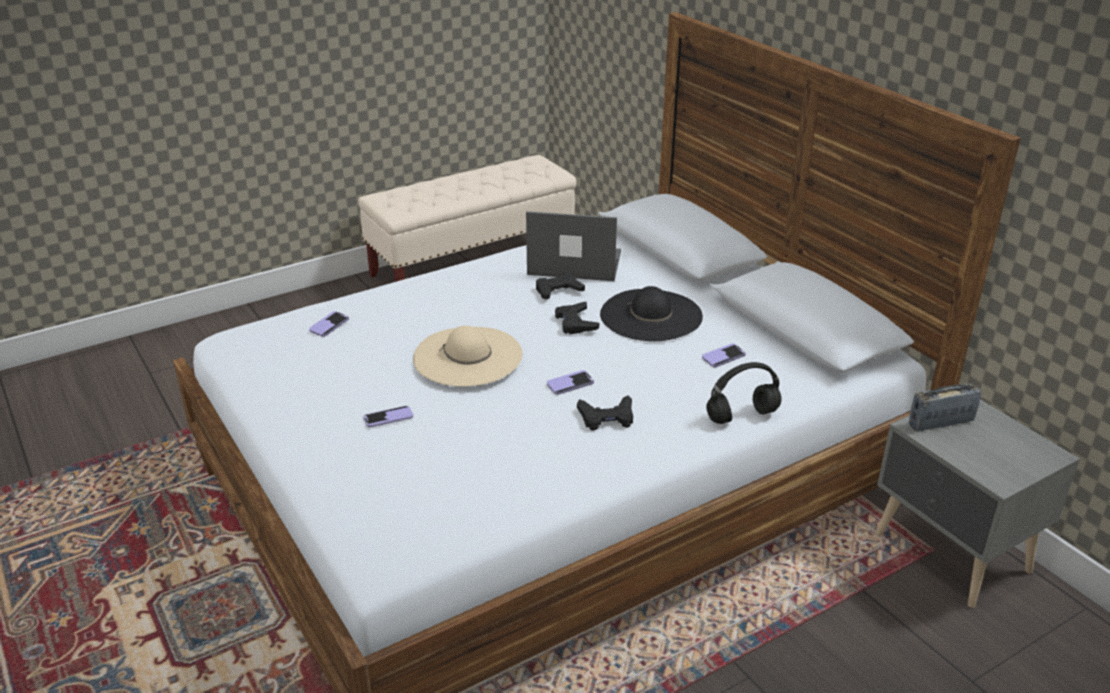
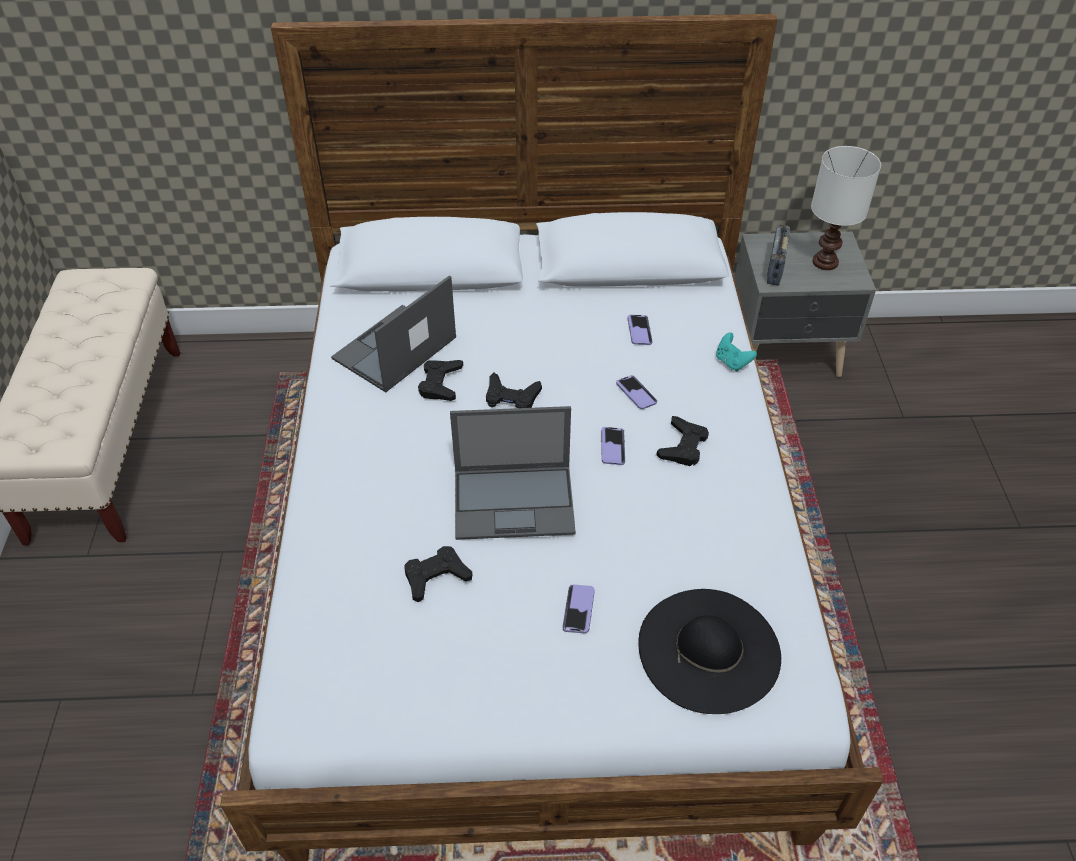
camera: 60 degrees left, 15 degrees up
phone [309,311,349,337] -> phone moved to [616,375,657,409]
beige hat [413,326,522,387] -> laptop [450,406,576,540]
black hat [600,286,703,341] -> black hat moved to [638,589,781,714]
black headphones [706,362,781,424] -> turquoise game controller [716,333,757,371]
none -> black game controller [405,546,472,602]
none -> white table lamp [811,146,881,270]

